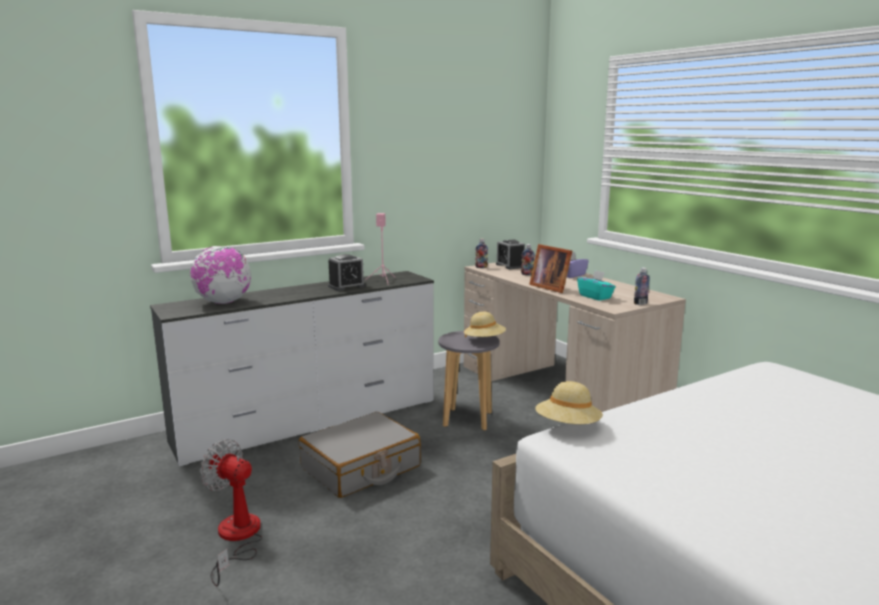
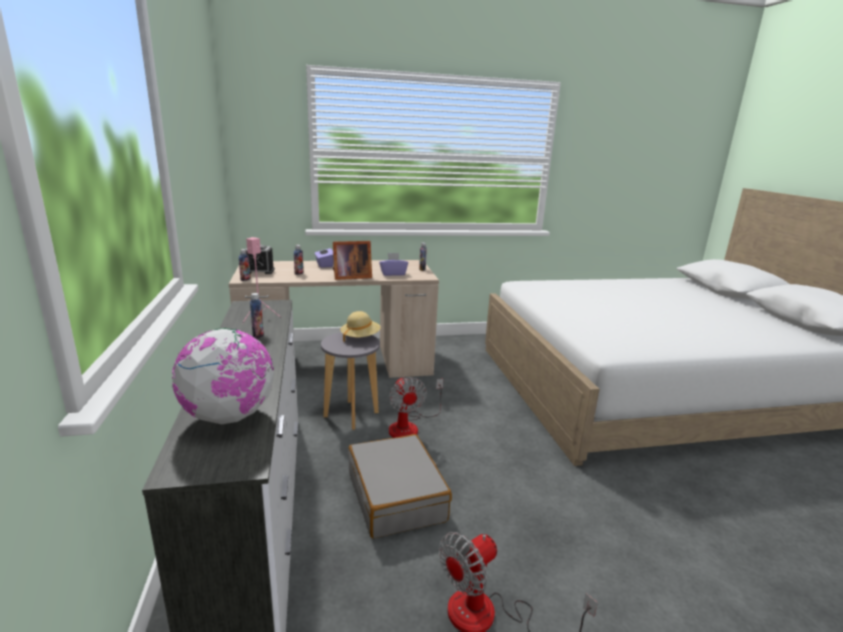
camera: 70 degrees left, 5 degrees up
alarm clock [328,254,366,291] -> bottle [250,293,264,338]
beige hat [535,381,603,424] -> none
turquoise tissue box [577,270,616,301] -> purple tissue box [379,253,408,276]
none -> fan [389,376,443,438]

